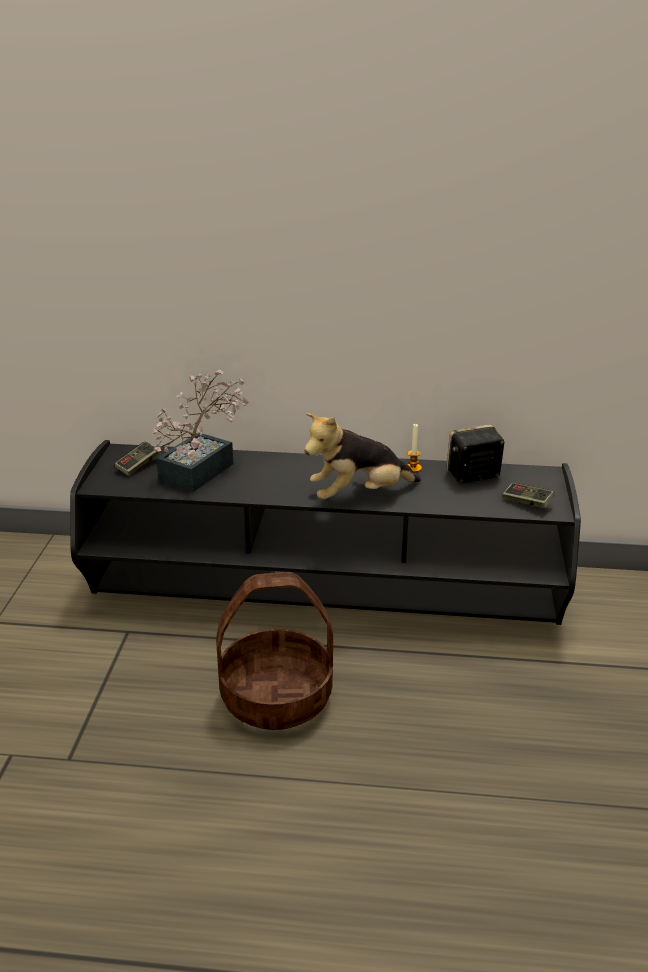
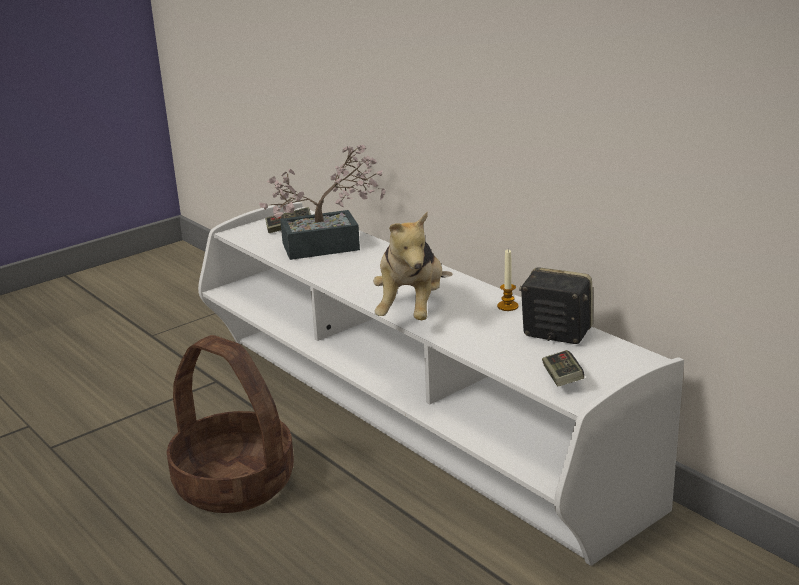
camera: 45 degrees right, 5 degrees down
black tv stand [70,440,581,625] -> white tv stand [198,202,684,566]
plush toy [304,413,421,500] -> plush toy turned 105 degrees counterclockwise [373,212,442,320]

